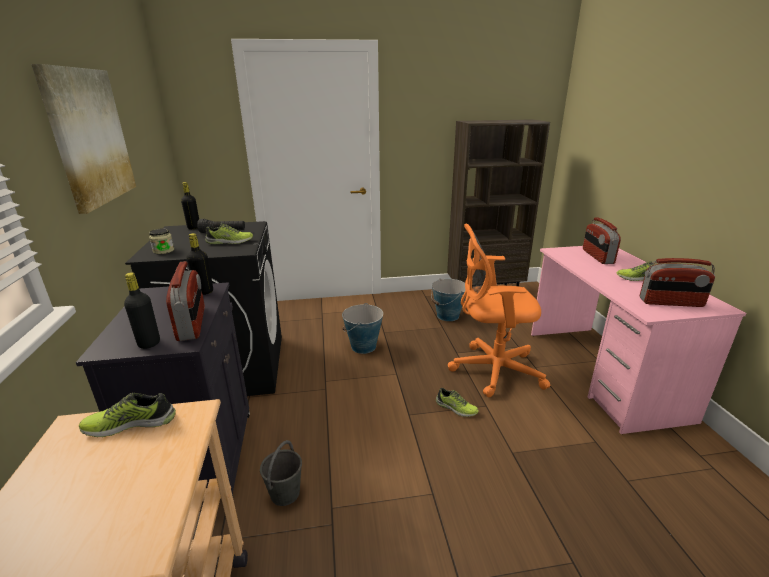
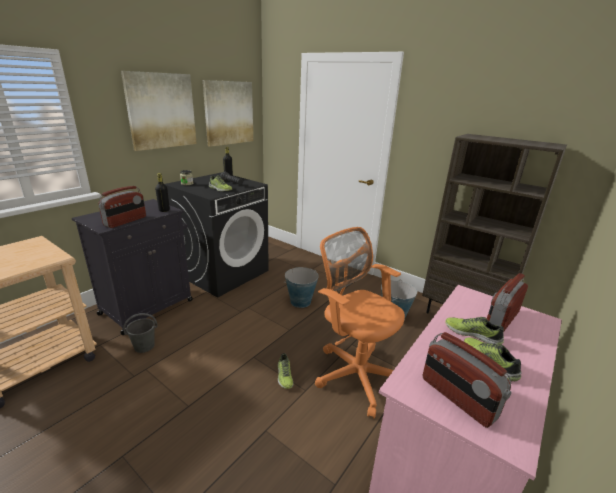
camera: 45 degrees right, 0 degrees up
shoe [79,393,176,437] -> shoe moved to [445,317,504,345]
black bottle [124,272,160,349] -> none
none -> picture [203,80,253,147]

